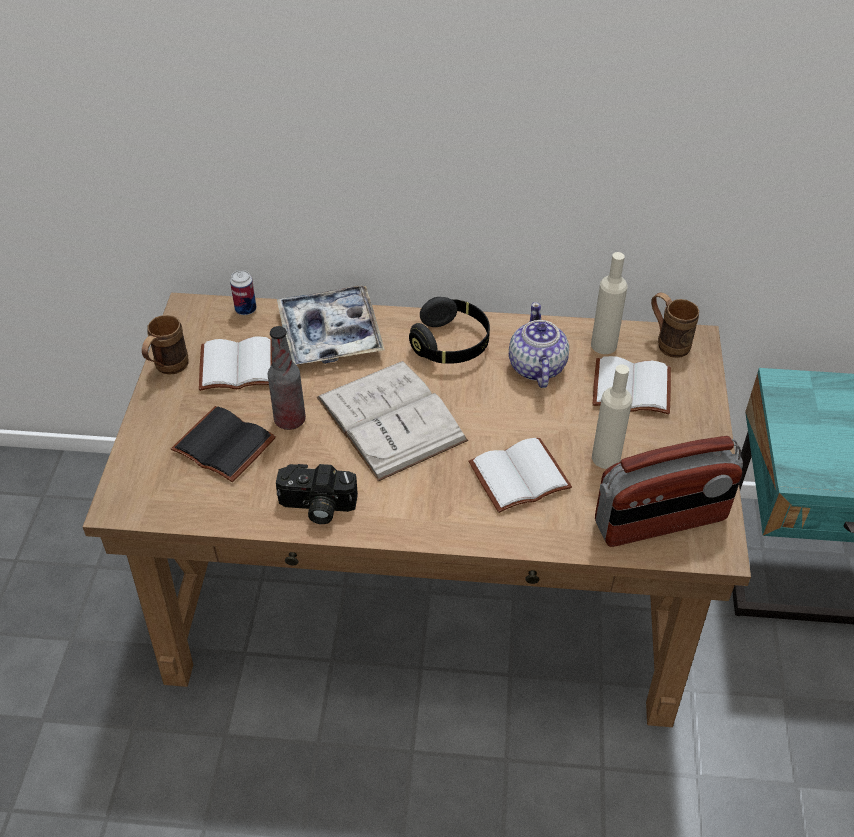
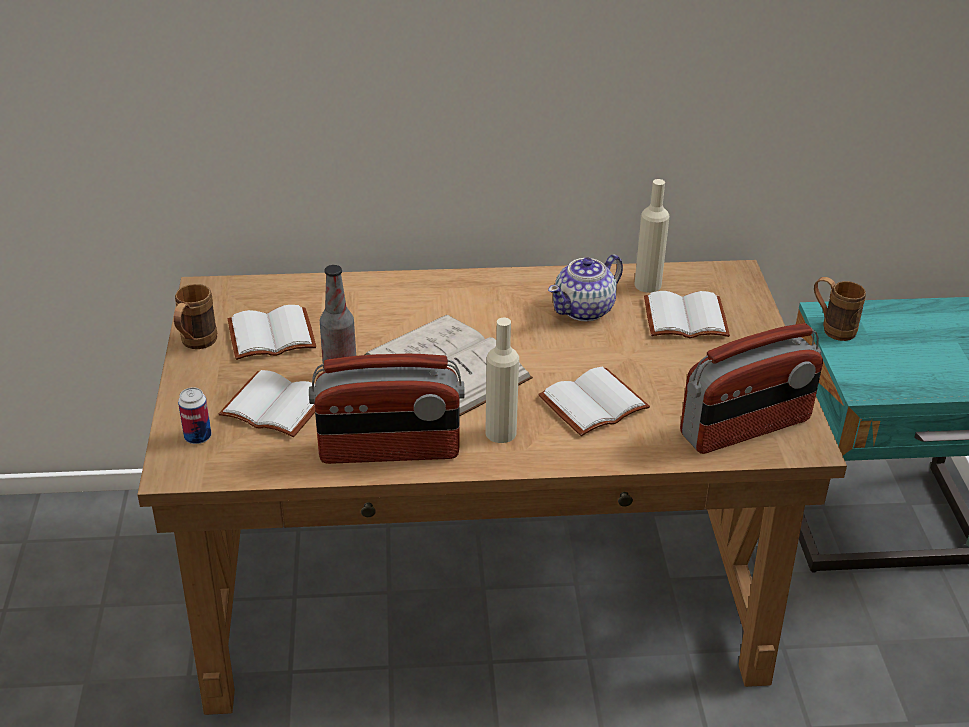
camera: 10 degrees left, 10 degrees down
black book [171,406,276,482] -> white book [219,370,315,437]
can [230,270,256,315] -> can moved to [178,387,211,444]
camera [276,464,358,524] -> radio [309,354,465,464]
tray [277,285,385,365] -> none
black headphones [409,297,490,364] -> none
teapot [509,302,569,388] -> teapot turned 120 degrees counterclockwise [548,254,623,322]
beige bottle [592,364,632,469] -> beige bottle moved to [485,318,519,443]
brown mug [651,292,699,358] -> brown mug moved to [814,277,866,341]

